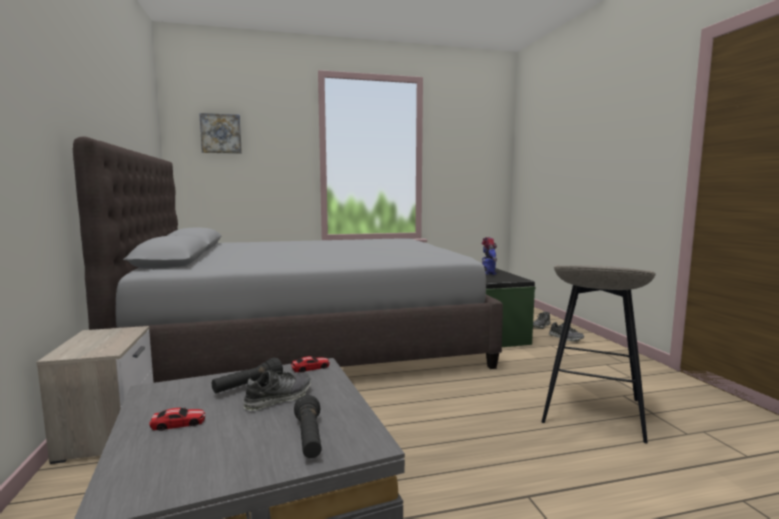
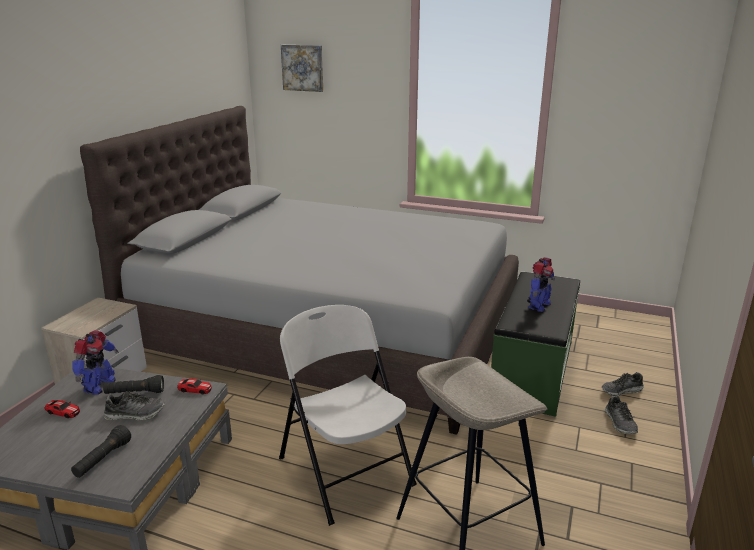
camera: 35 degrees right, 15 degrees up
none -> toy robot [72,330,119,395]
none -> white chair [279,305,417,526]

